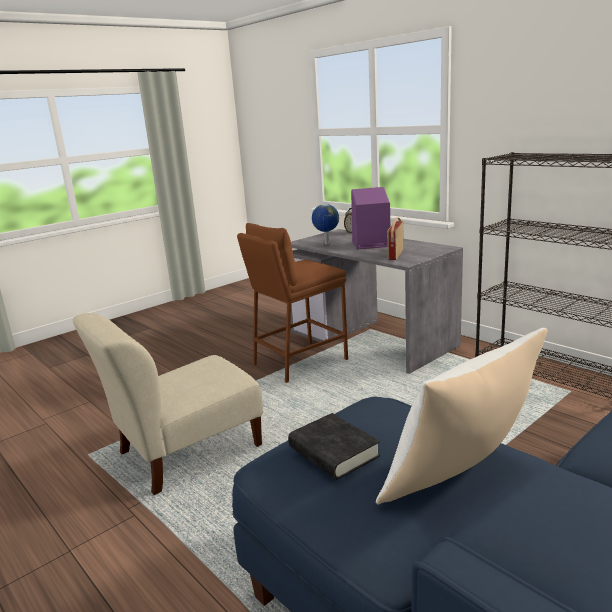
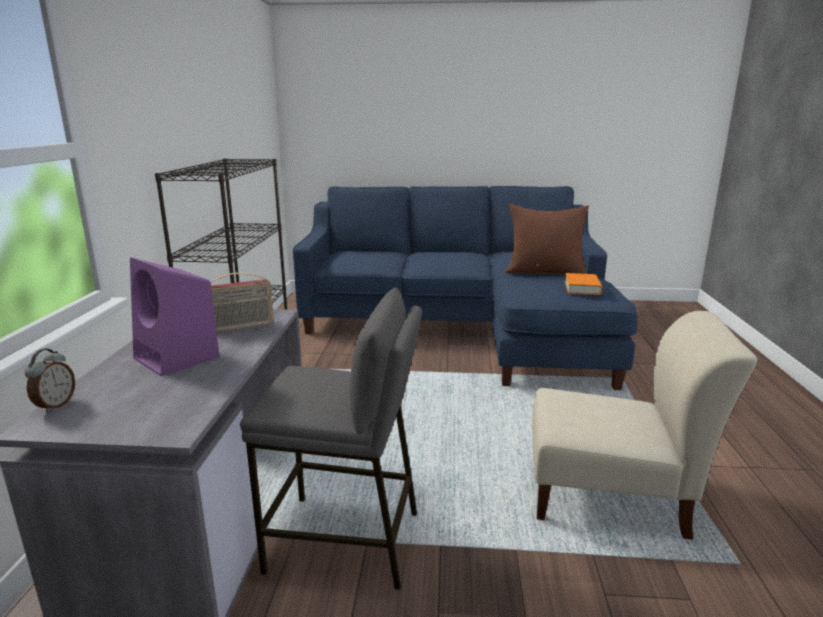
camera: 135 degrees left, 0 degrees up
brown stool [237,223,348,383] -> grey stool [240,287,422,590]
black book [288,413,380,480] -> orange book [564,273,603,295]
globe [312,204,339,245] -> none
white pillow [376,328,547,505] -> brown pillow [505,204,589,275]

